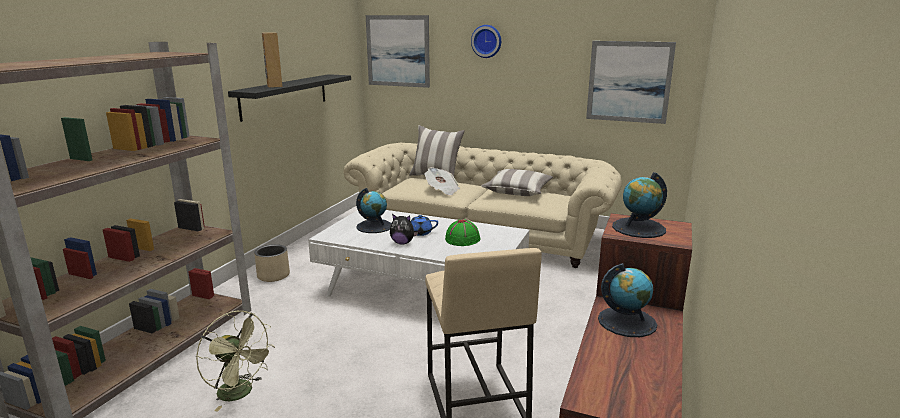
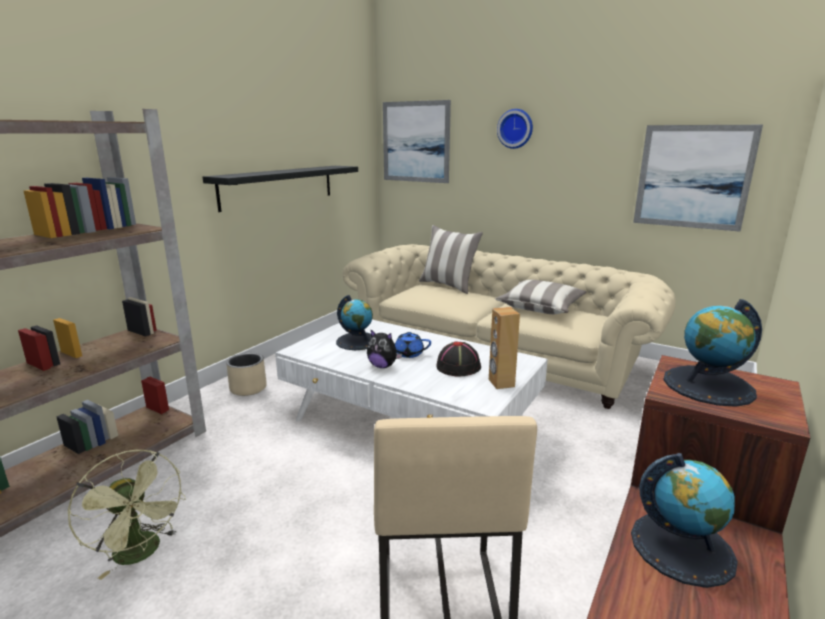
camera: 10 degrees right, 0 degrees up
brown speaker [262,33,282,88] -> brown speaker moved to [489,307,520,389]
newspaper [424,167,460,196] -> none
green hat [445,220,481,246] -> black hat [436,341,481,376]

